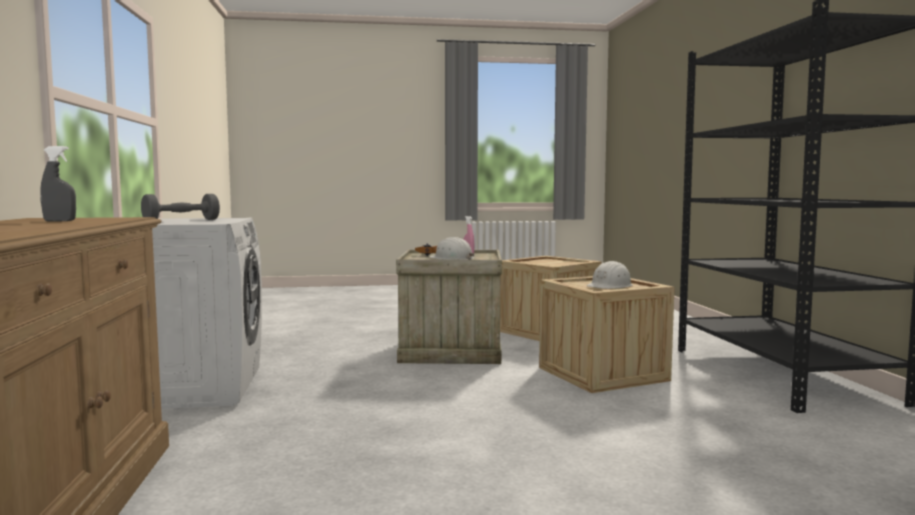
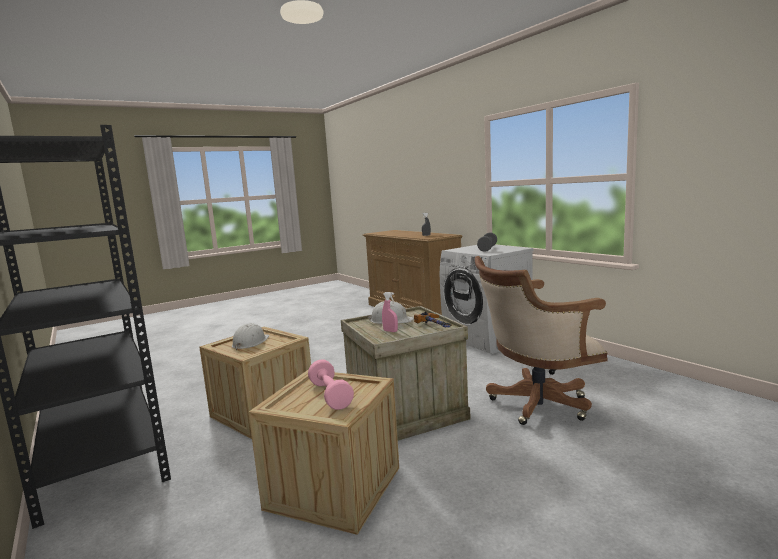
camera: 155 degrees right, 5 degrees up
none -> pink dumbbell [308,360,354,410]
none -> office chair [475,256,608,425]

